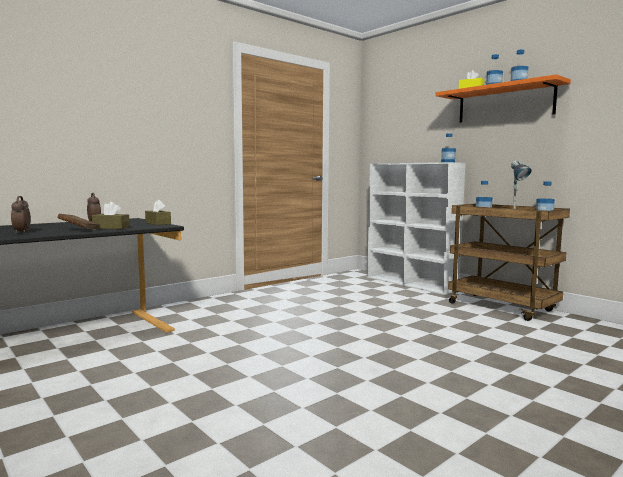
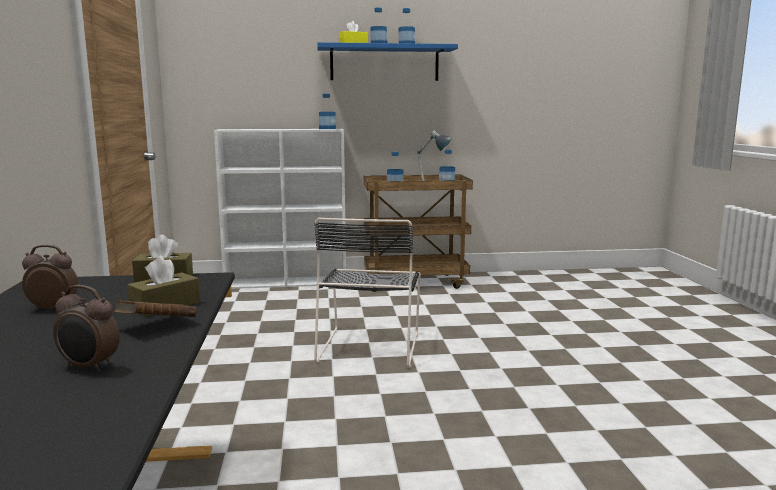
camera: 55 degrees left, 5 degrees up
orange shelf [435,74,571,123] -> blue shelf [317,42,458,81]
none -> black chair [314,218,421,368]

